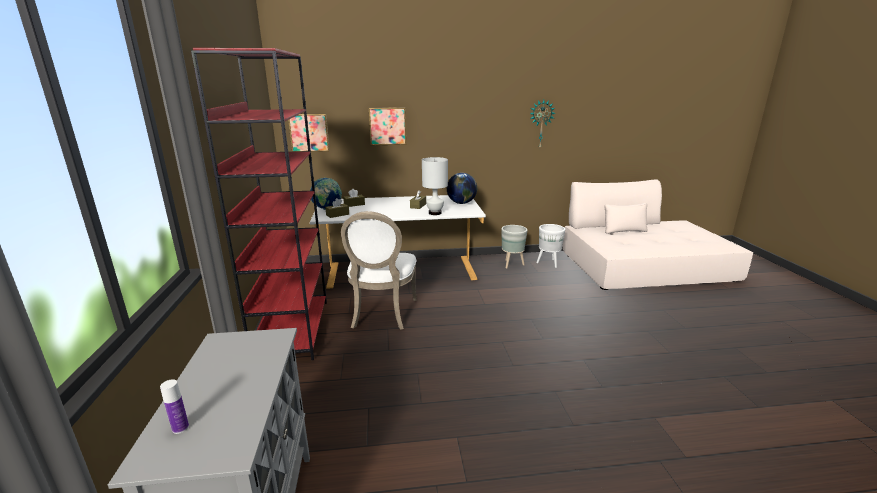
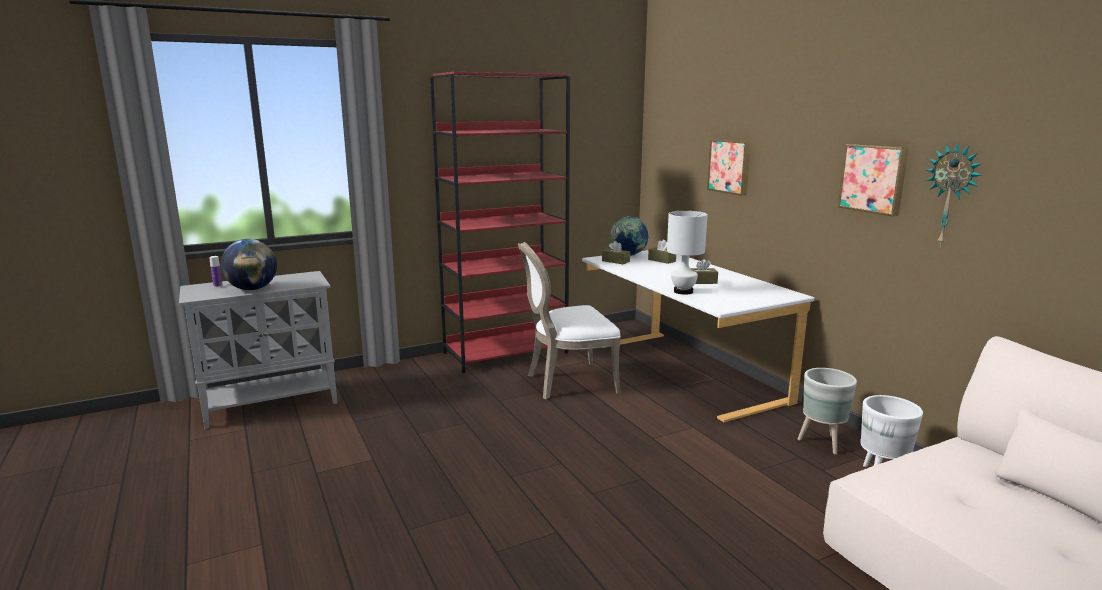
camera: 70 degrees right, 5 degrees down
picture [288,114,330,152] -> picture moved to [838,144,909,217]
globe [447,173,477,204] -> globe moved to [221,239,277,290]

